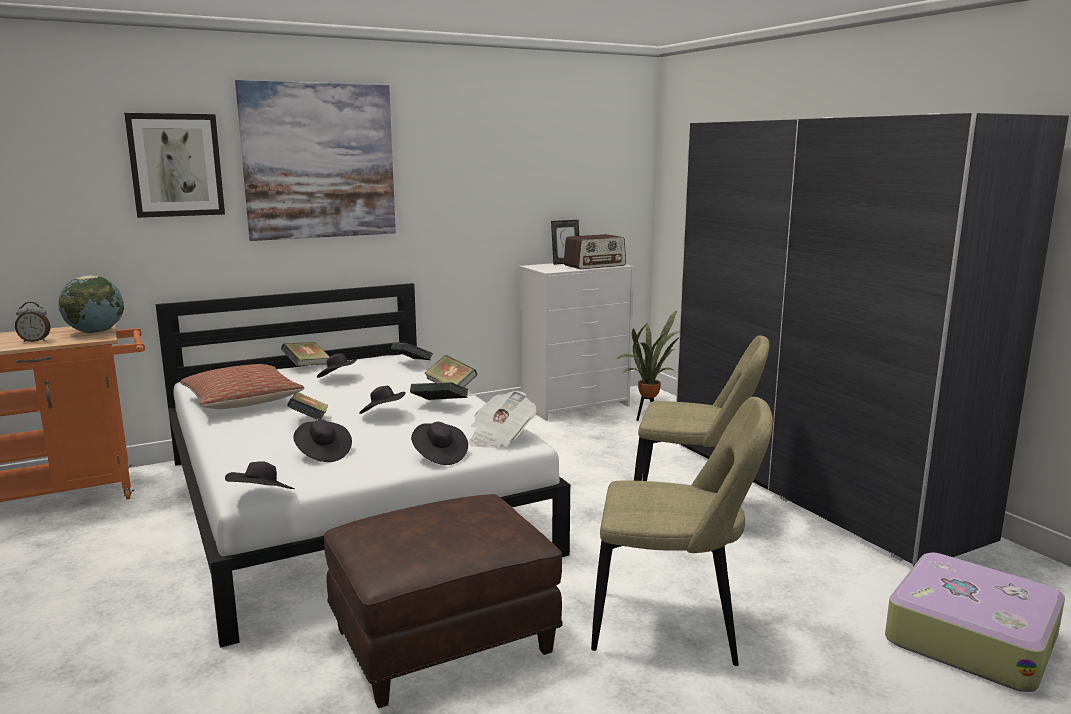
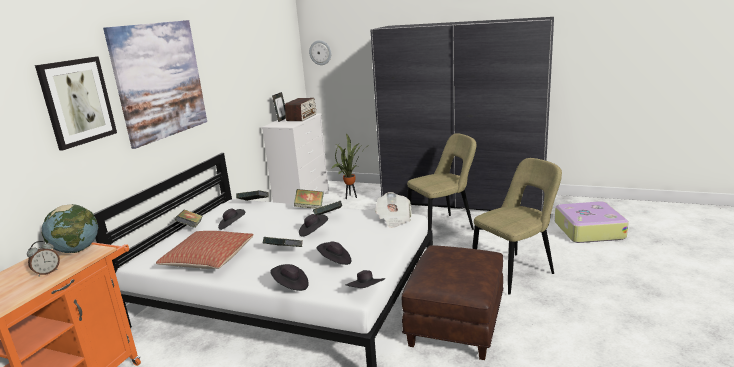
camera: 40 degrees left, 5 degrees up
black hat [411,422,468,465] -> black hat moved to [270,264,309,291]
none -> wall clock [309,40,331,65]

